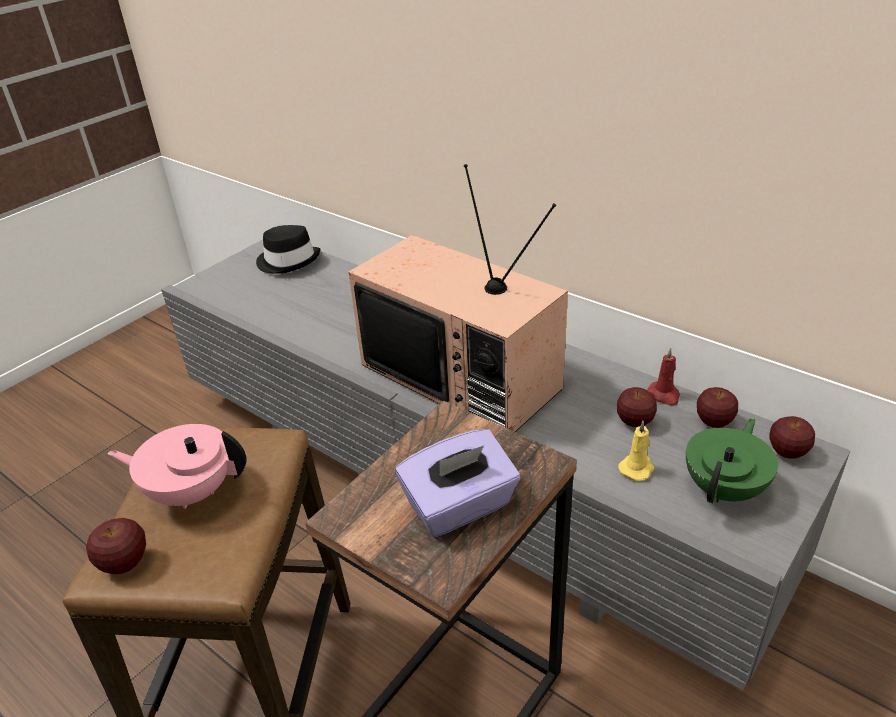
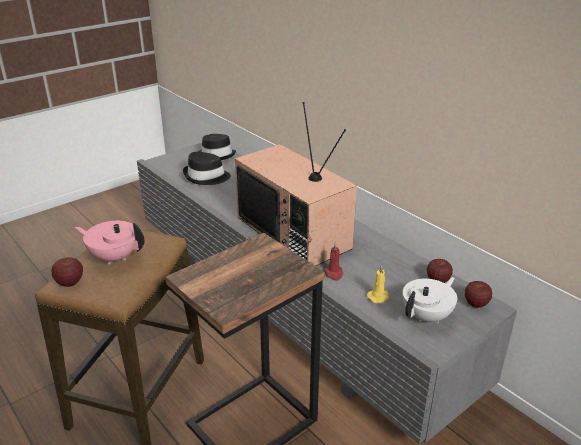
camera: 10 degrees right, 5 degrees down
purple tissue box [395,429,520,537] -> none
apple [617,387,657,427] -> none
red candle [647,347,680,406] -> red candle moved to [324,242,343,281]
green teapot [686,418,778,503] -> white teapot [403,277,457,324]
none -> black hat [183,152,231,185]

